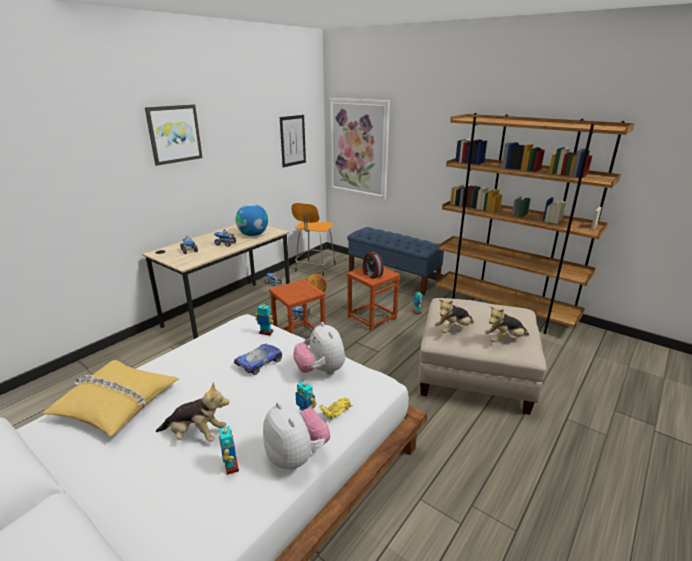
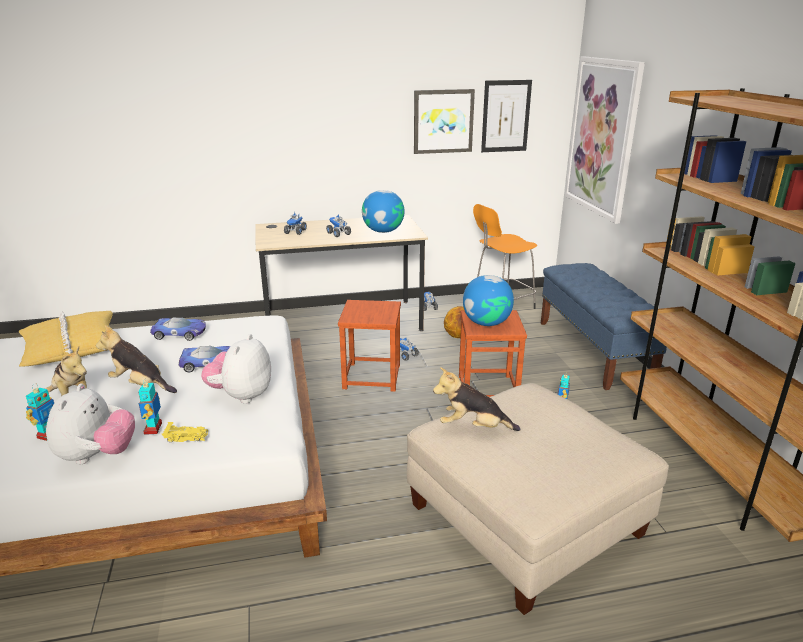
camera: 40 degrees right, 0 degrees up
picture [145,104,203,166] -> picture moved to [414,89,475,154]
toy robot [256,301,274,336] -> none
alarm clock [363,251,384,279] -> globe [463,275,514,326]
plush toy [484,306,529,342] -> plush toy moved to [96,325,177,393]
none -> toy car [150,317,206,341]

